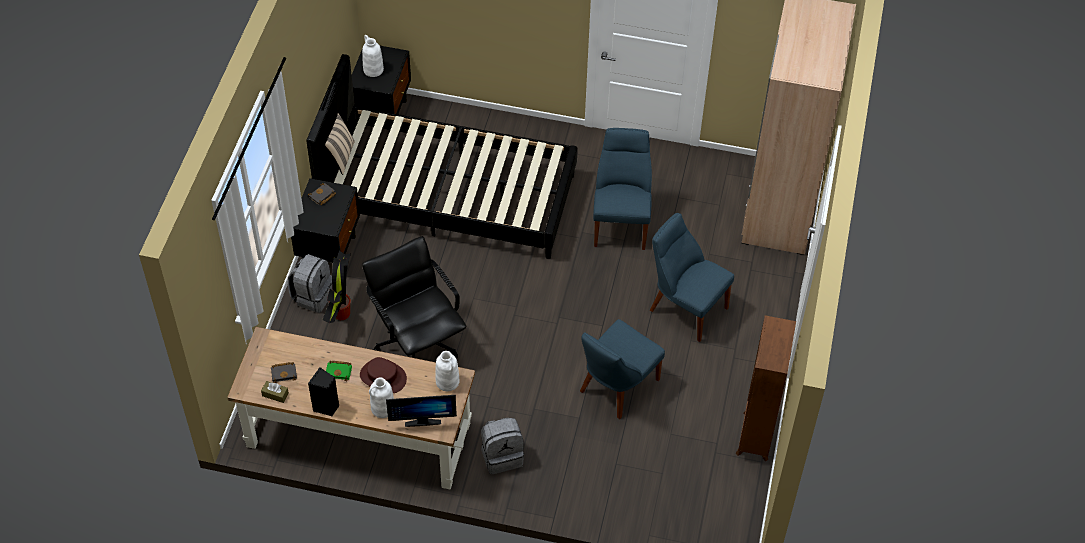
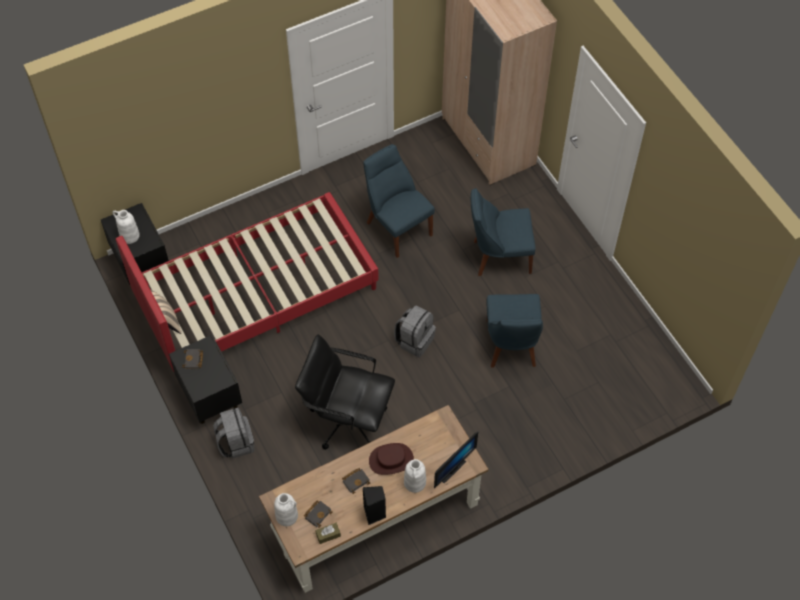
camera: 40 degrees left, 5 degrees up
black bed [306,54,578,259] -> red bed [116,192,379,372]
potted plant [323,251,351,323] -> none
green book [326,361,352,381] -> black book [342,468,370,494]
white vase [435,351,459,391] -> white vase moved to [274,493,298,526]
grey backpack [481,417,524,474] -> grey backpack moved to [394,305,436,357]
brown bookcase [736,315,796,461] -> none

